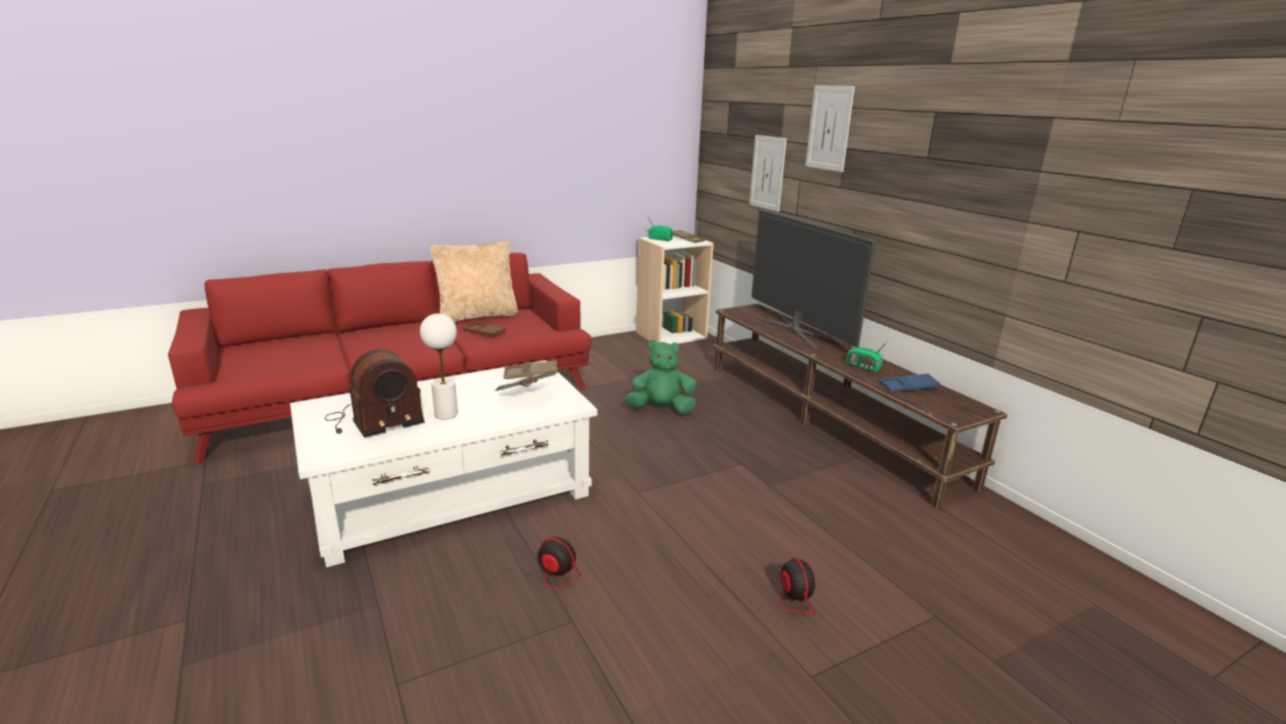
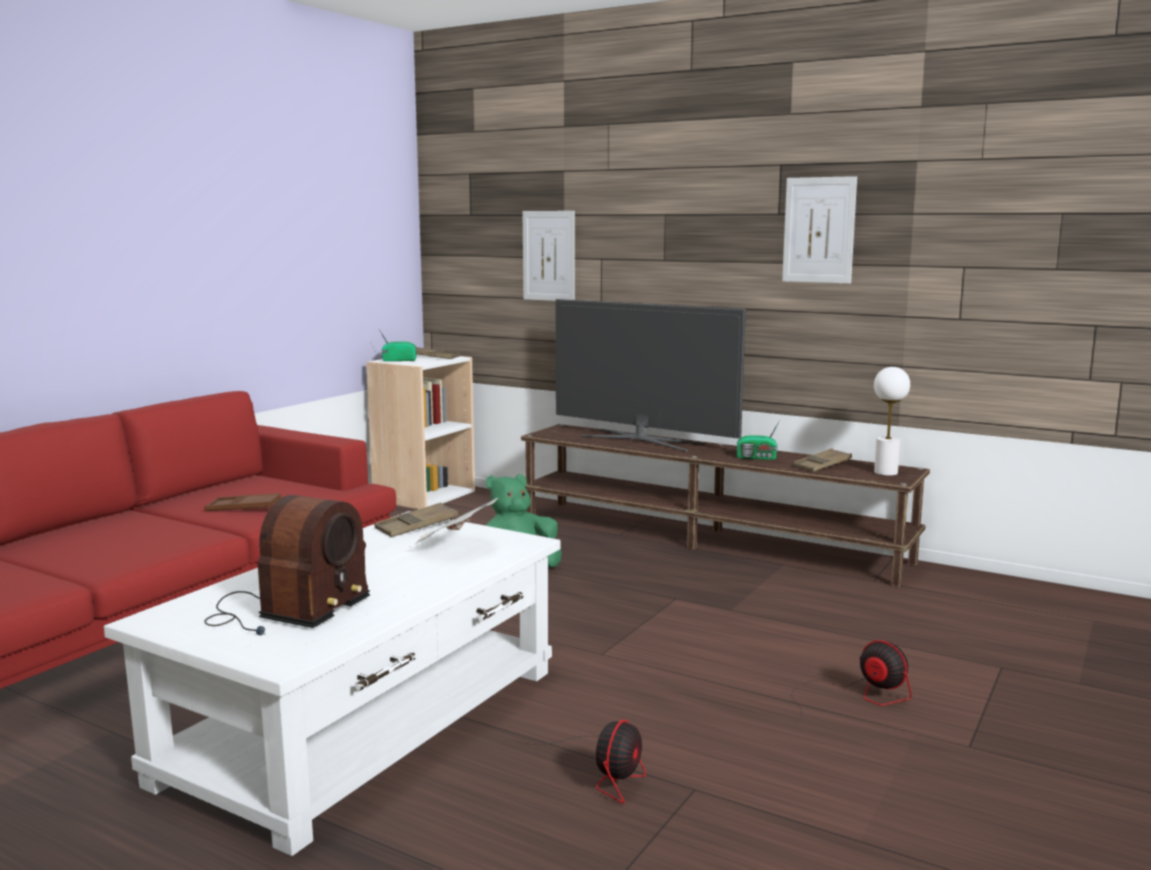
camera: 30 degrees left, 10 degrees down
white table lamp [420,313,458,419] -> white table lamp moved to [874,367,910,476]
beige pillow [430,241,518,322] -> none
fan [479,537,581,632] -> fan turned 120 degrees clockwise [518,720,646,804]
picture [806,85,855,172] -> picture moved to [782,176,857,284]
blue tray [880,373,940,392] -> brown tray [793,448,852,472]

